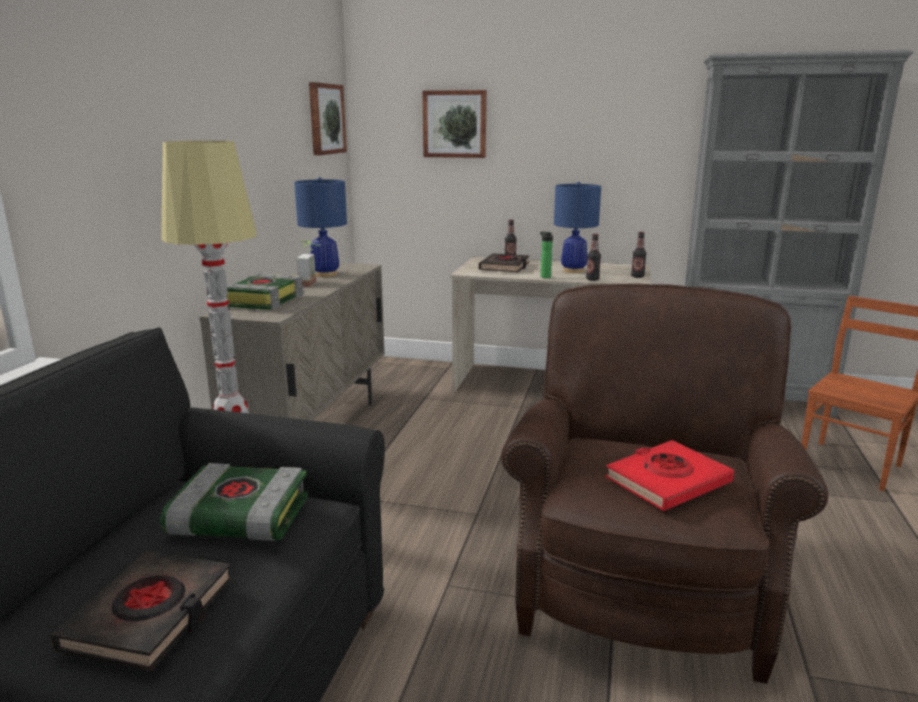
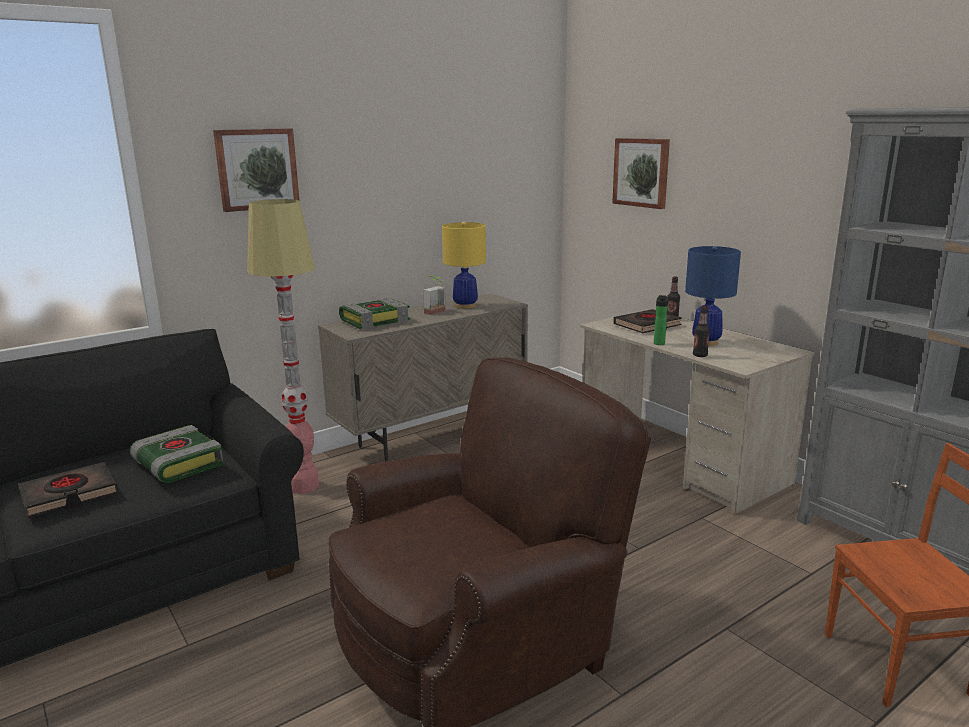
camera: 40 degrees right, 0 degrees up
blue table lamp [294,177,347,277] -> yellow table lamp [442,222,486,309]
picture [309,82,347,155] -> picture moved to [213,128,299,212]
red book [605,440,734,511] -> none
bottle [631,232,647,278] -> none

